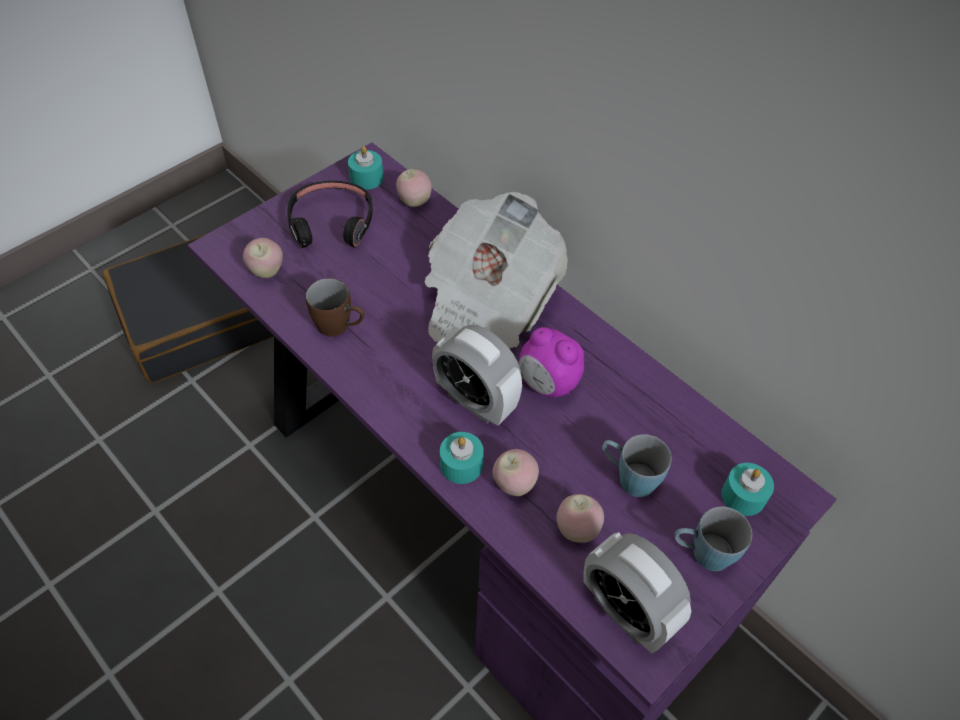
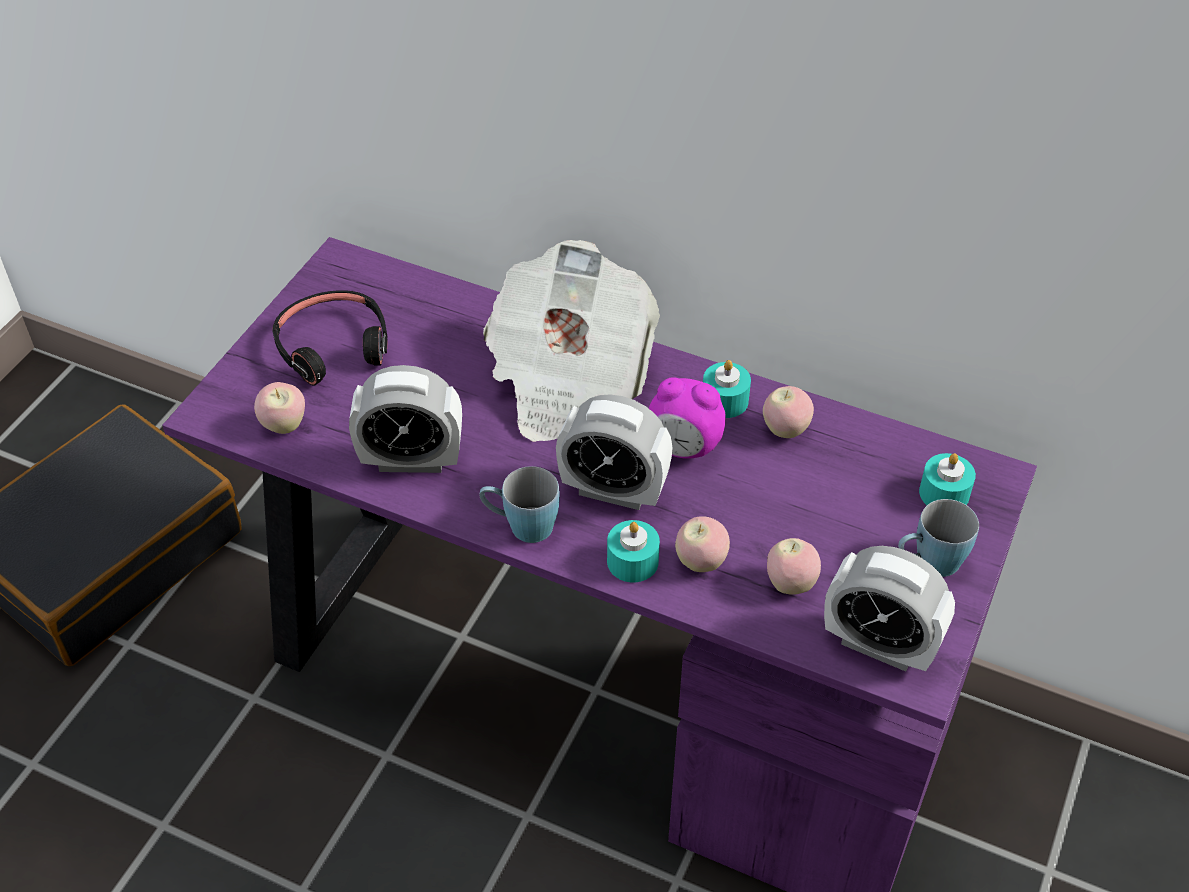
camera: 20 degrees left, 5 degrees down
brown mug [305,278,364,337] -> alarm clock [349,365,462,473]
turquoise candle [348,146,383,190] -> turquoise candle moved to [703,360,751,418]
apple [396,169,432,207] -> apple moved to [763,386,814,438]
blue mug [602,434,672,497] -> blue mug moved to [480,466,559,543]

